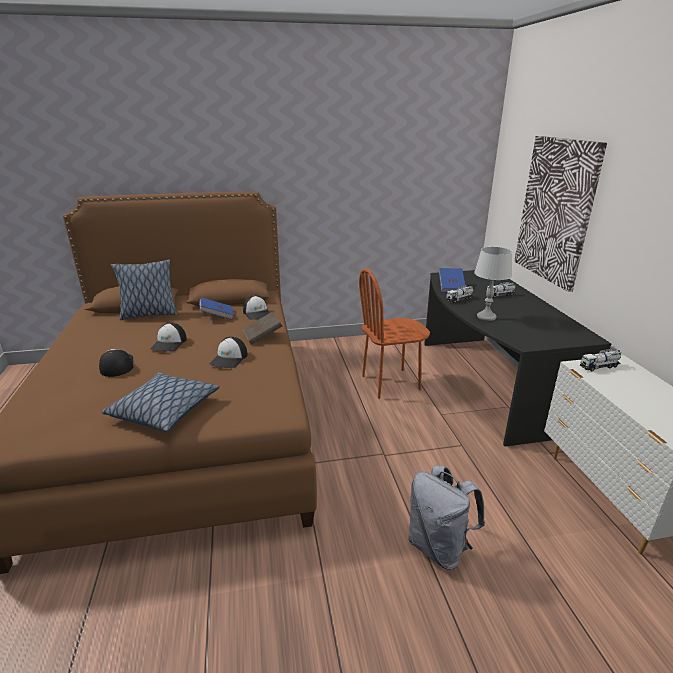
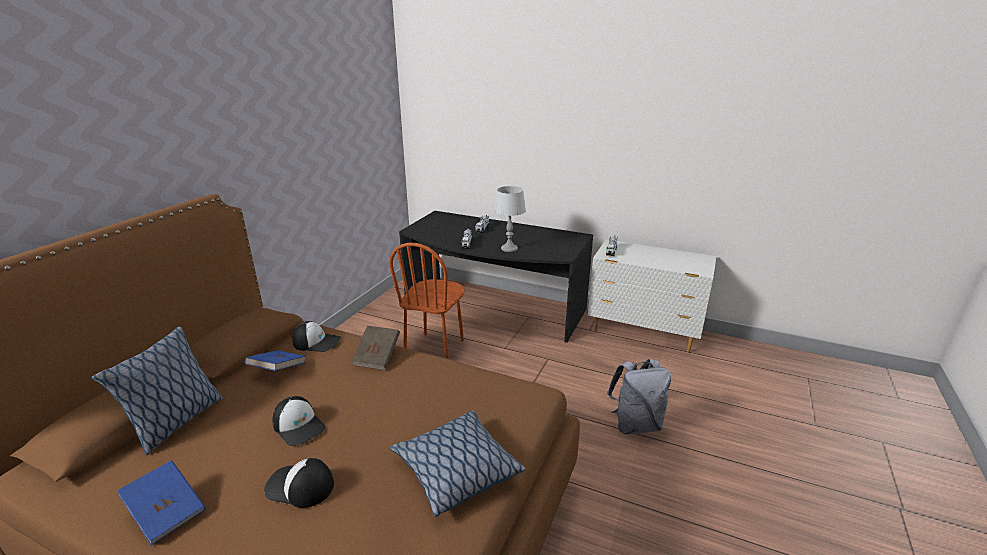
camera: 55 degrees left, 0 degrees up
cap [210,337,248,368] -> none
blue book [439,268,465,292] -> blue book moved to [117,461,206,545]
picture [514,136,607,292] -> none

